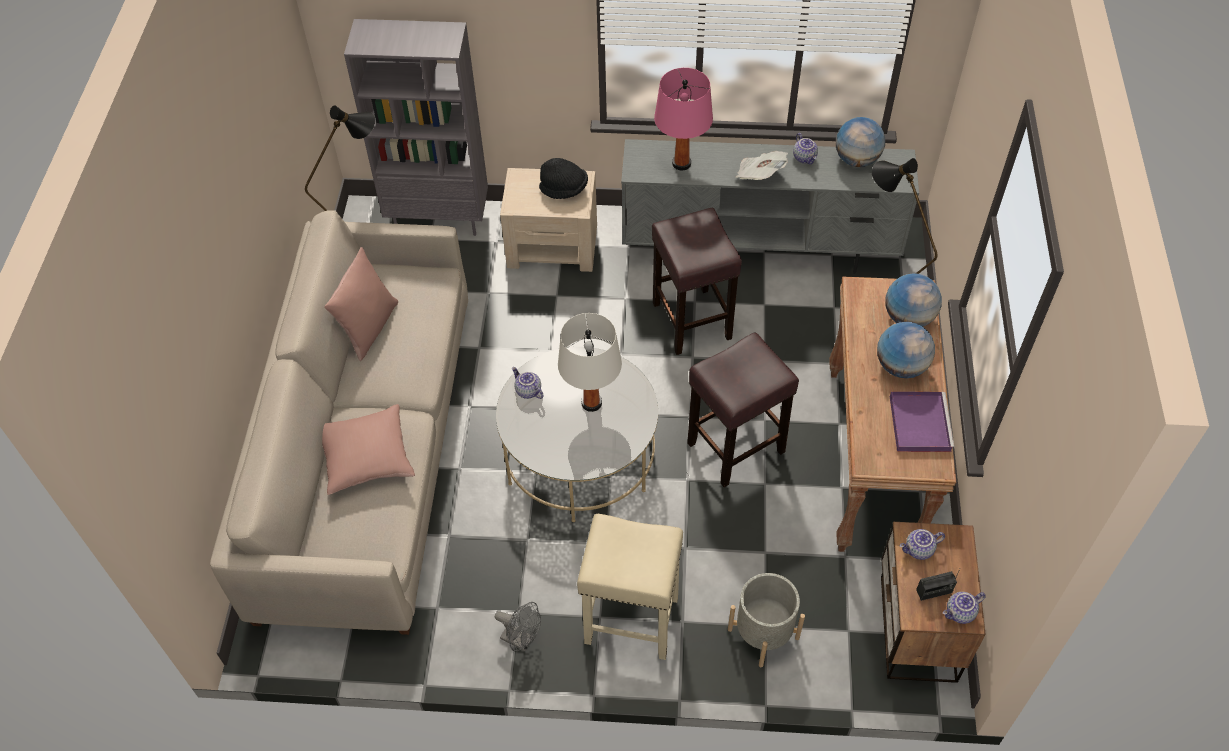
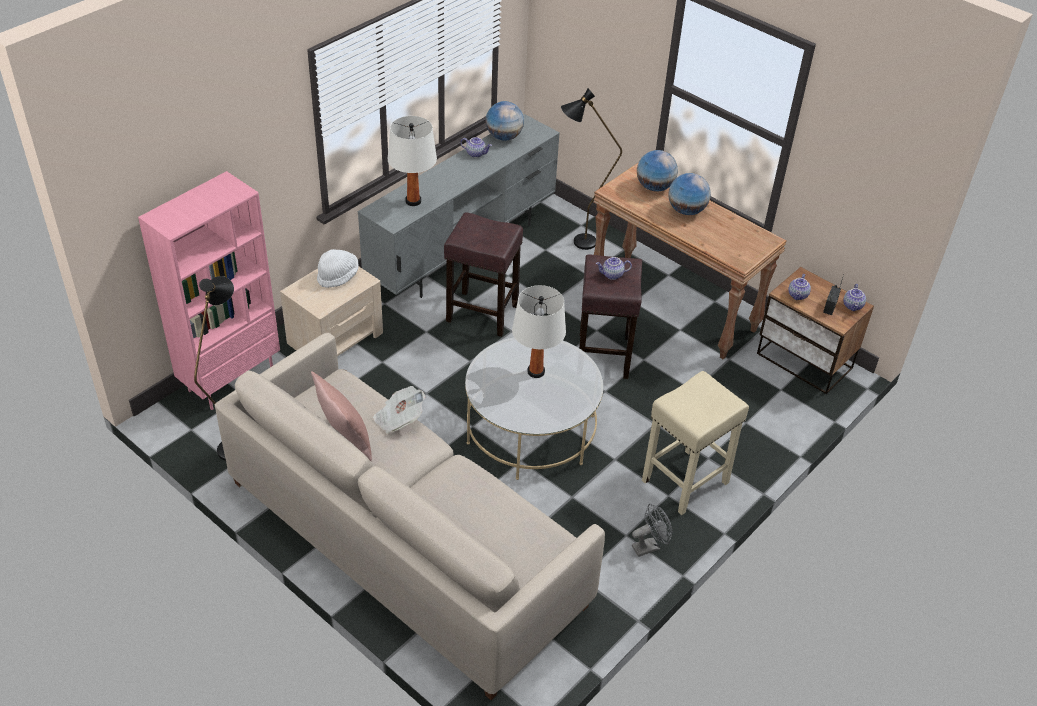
camera: 55 degrees left, 10 degrees down
pink pillow [322,404,415,495] -> none
grey bookcase [344,19,488,236] -> pink bookcase [138,171,280,410]
teapot [512,367,544,399] -> teapot moved to [596,257,632,280]
black hat [539,158,588,199] -> white hat [317,249,358,288]
pink table lamp [654,68,713,171] -> white table lamp [387,116,437,206]
grey planter [728,573,805,667] -> none
newspaper [736,151,788,180] -> newspaper moved to [373,386,426,434]
purple tray [890,392,955,452] -> none

